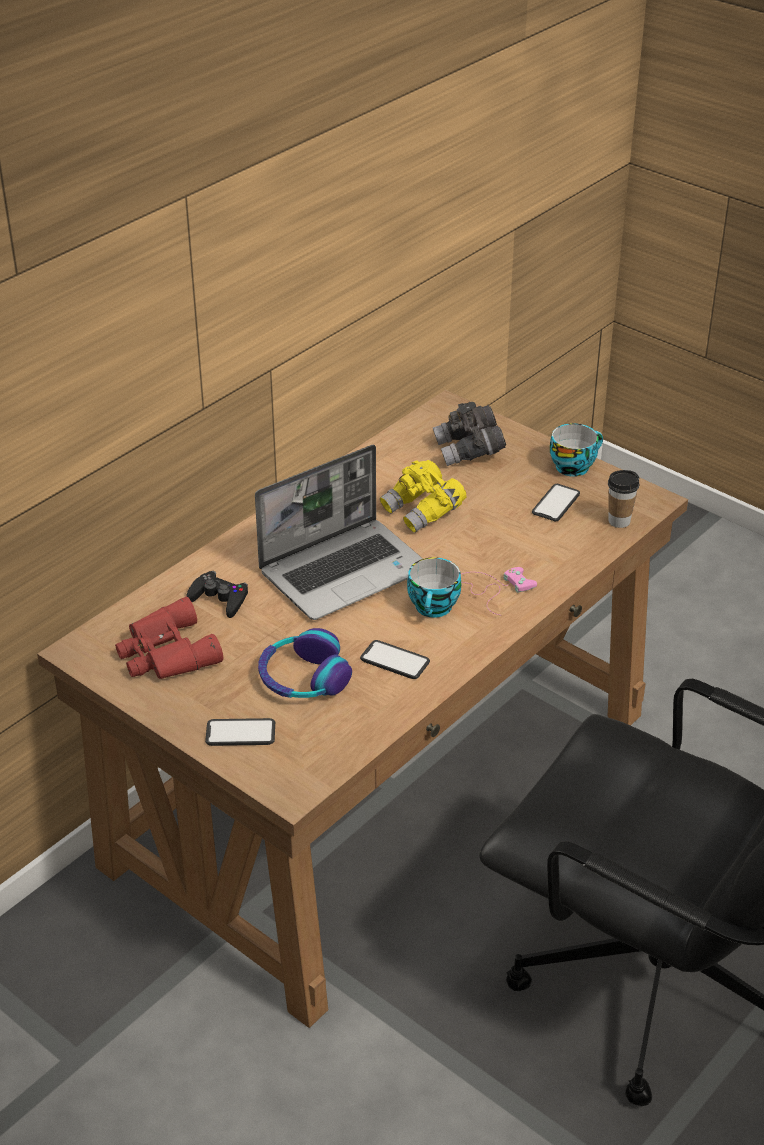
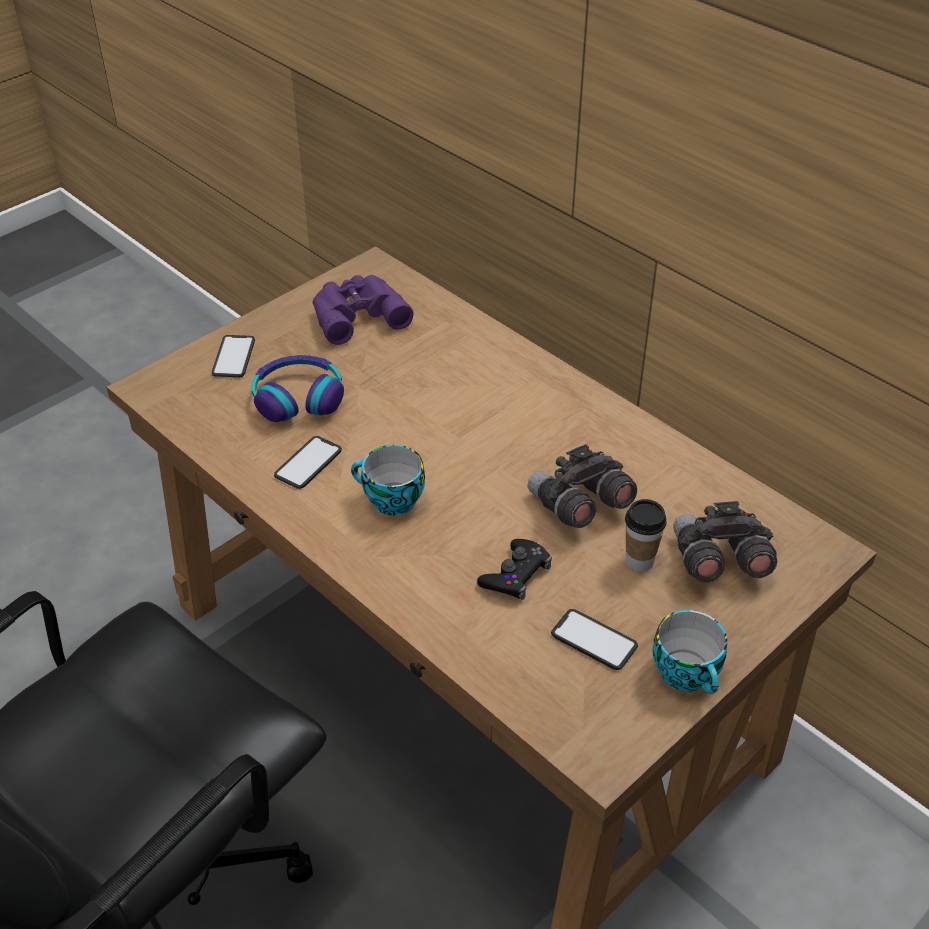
camera: 95 degrees right, 5 degrees up
red binoculars [115,597,223,679] -> purple binoculars [313,275,414,345]
black game controller [186,571,248,618] -> black game controller moved to [477,539,552,600]
laptop [255,445,423,620] -> none
yellow binoculars [380,460,466,533] -> grey binoculars [528,444,637,528]
pink game controller [461,567,537,615] -> none
cup [608,470,640,528] -> cup moved to [625,499,667,571]

